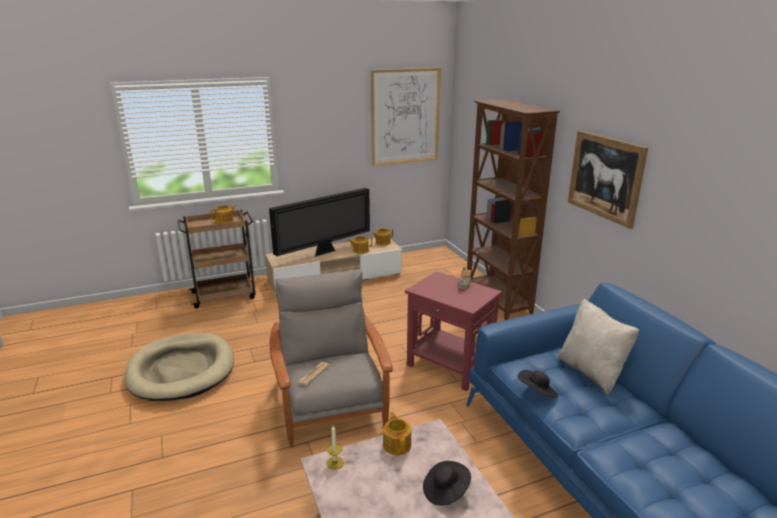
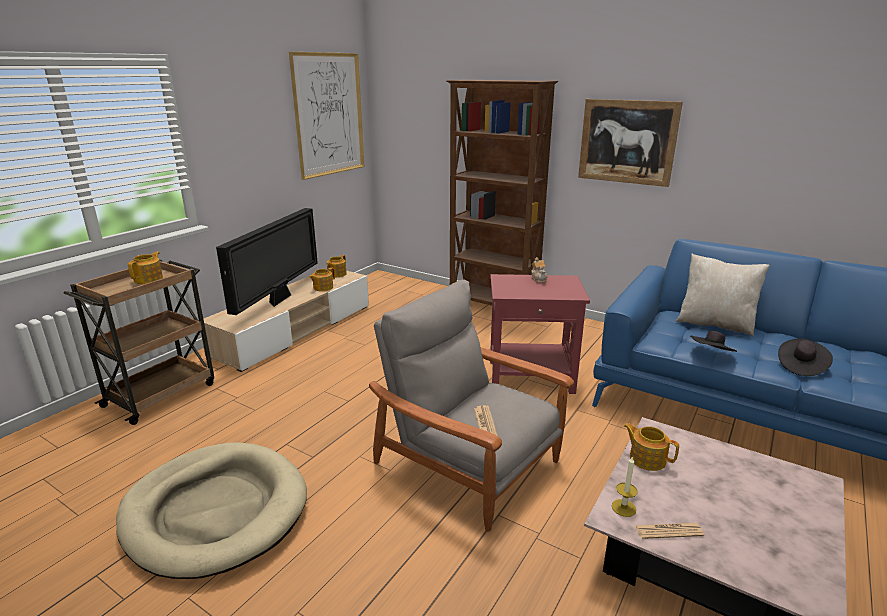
camera: 35 degrees left, 0 degrees up
black hat [423,461,471,506] -> black hat moved to [778,339,833,376]
none -> newspaper [635,523,704,539]

